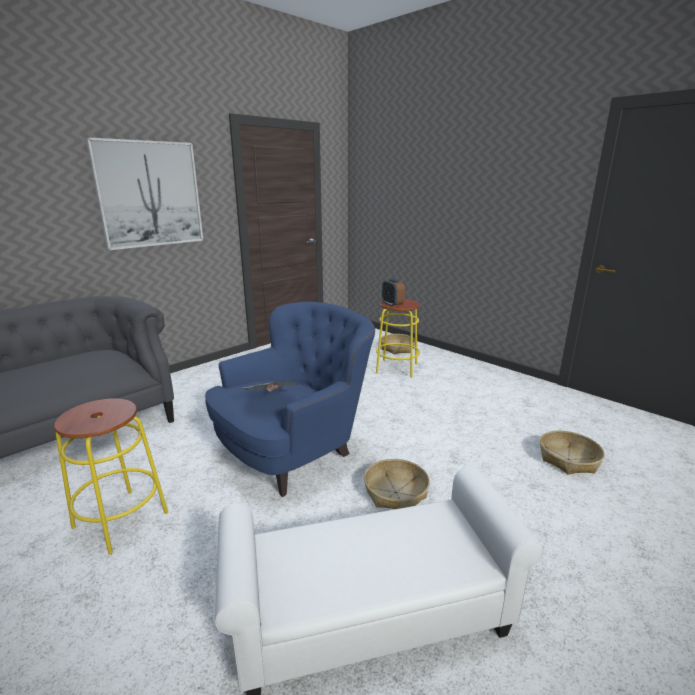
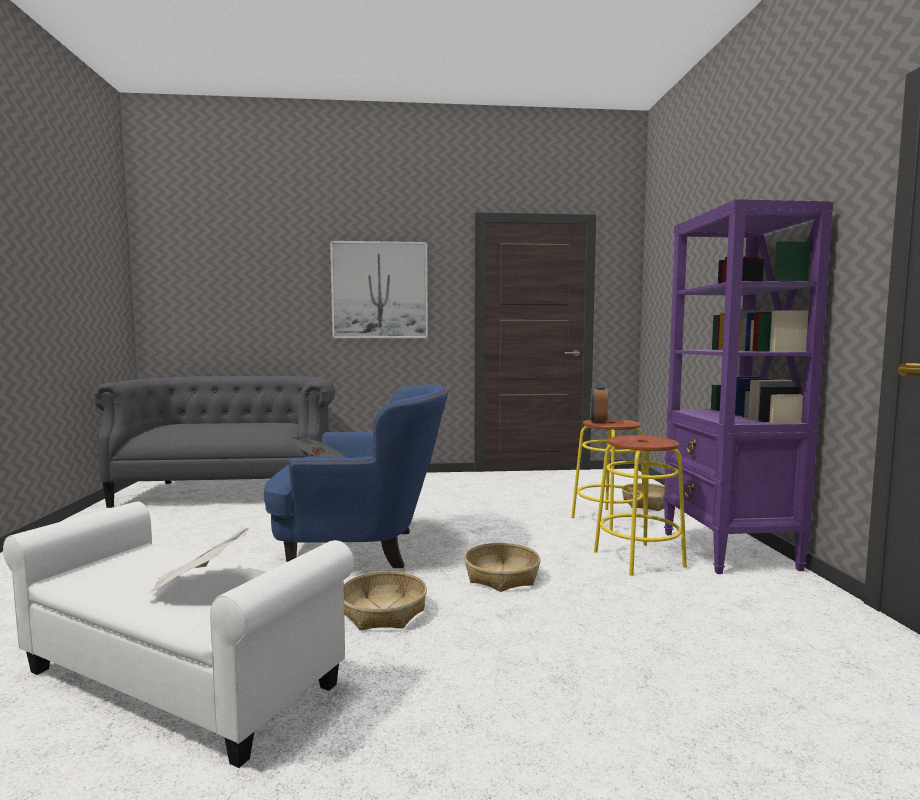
camera: 40 degrees right, 15 degrees down
yellow stool [54,398,168,555] -> yellow stool moved to [594,435,687,576]
basket [540,430,605,475] -> basket moved to [464,543,541,592]
none -> newspaper [148,528,250,594]
none -> purple bookcase [663,199,833,574]

